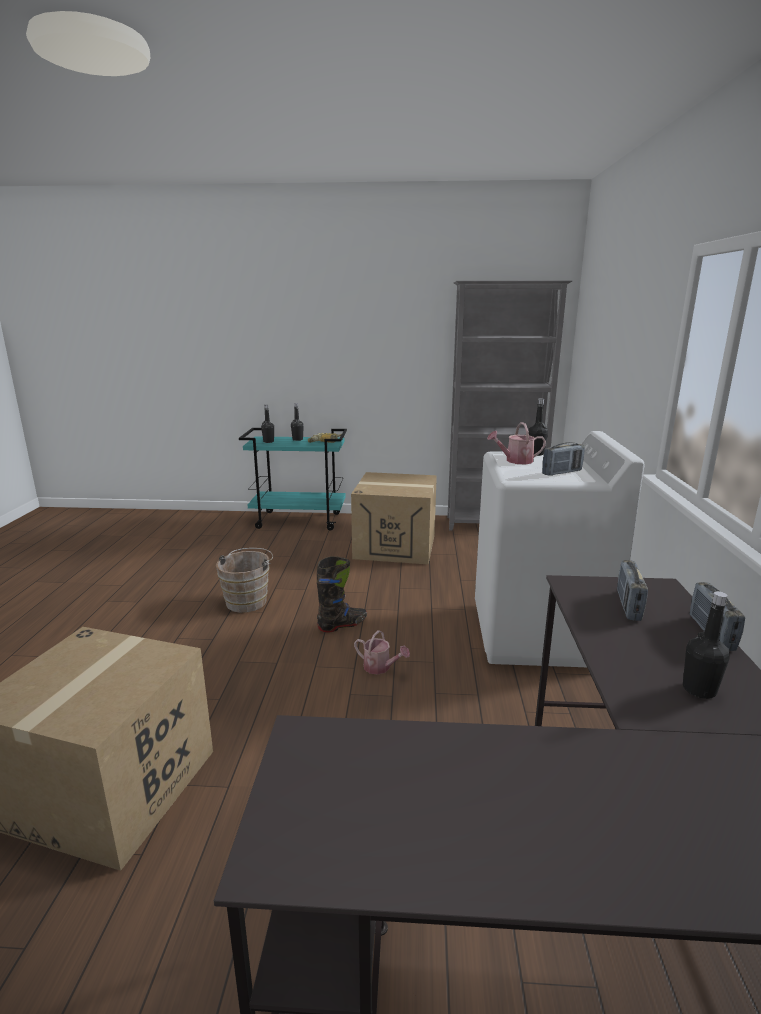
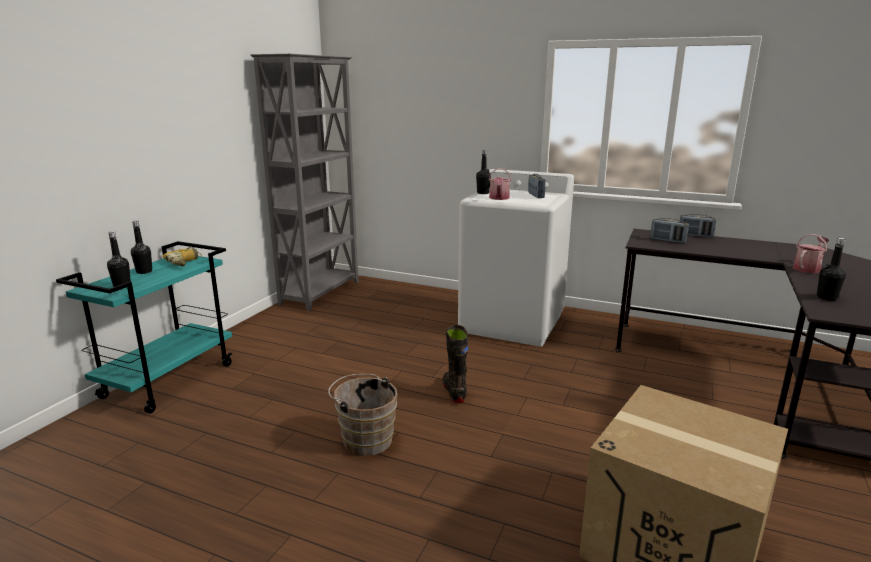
camera: 70 degrees left, 0 degrees up
cardboard box [351,472,437,565] -> none
watering can [354,630,410,675] -> watering can moved to [793,234,829,273]
black bottle [683,591,730,699] -> black bottle moved to [817,238,846,301]

